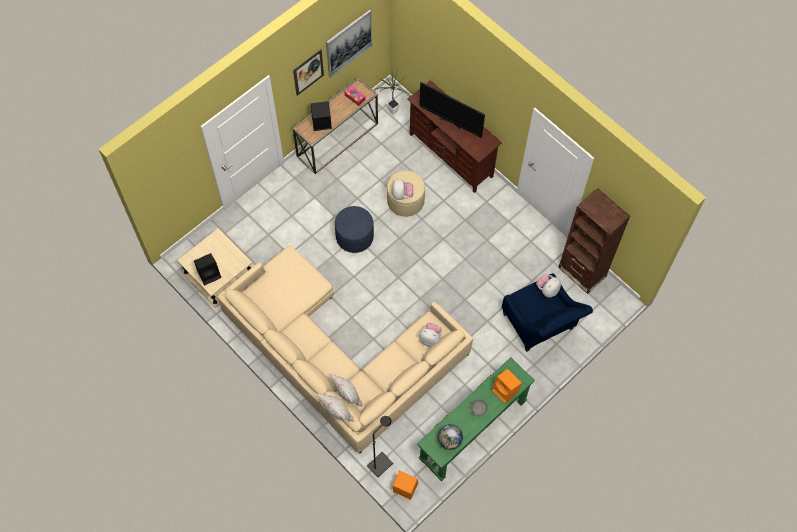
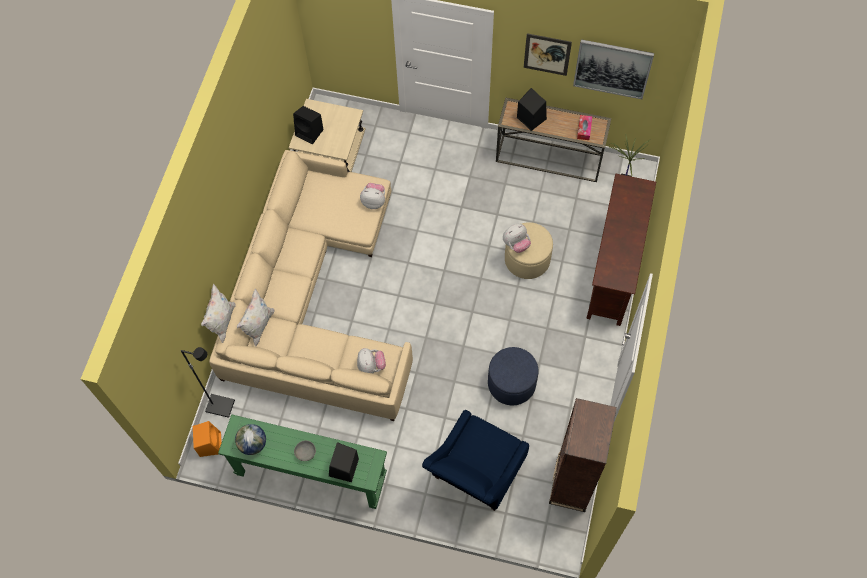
camera: 60 degrees right, 0 degrees up
blue ottoman [335,206,374,253] -> blue ottoman moved to [488,347,539,405]
television [419,82,485,138] -> none
orange speaker [492,369,522,404] -> black speaker [329,442,359,482]
plush toy [536,274,561,298] -> plush toy moved to [360,183,385,209]

